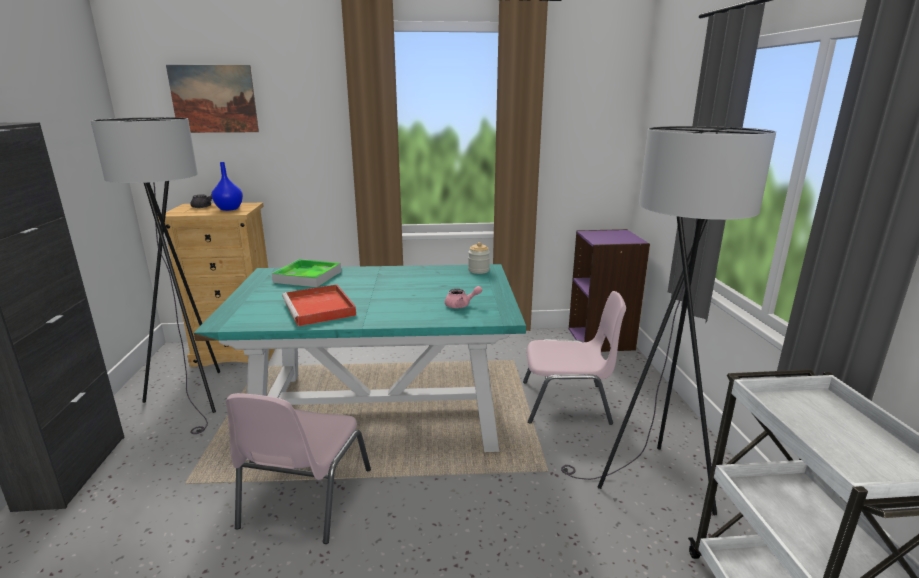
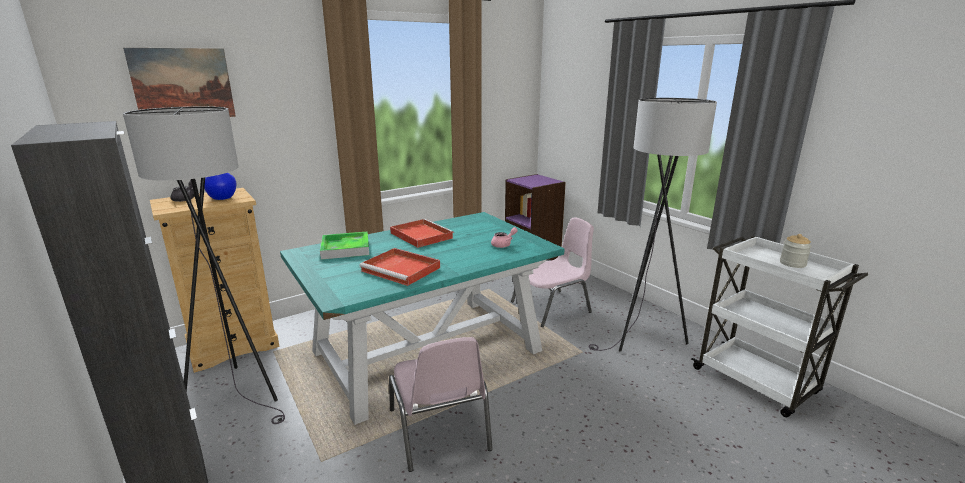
camera: 30 degrees left, 0 degrees up
jar [468,242,490,274] -> jar moved to [780,234,812,268]
none -> red tray [390,219,454,248]

